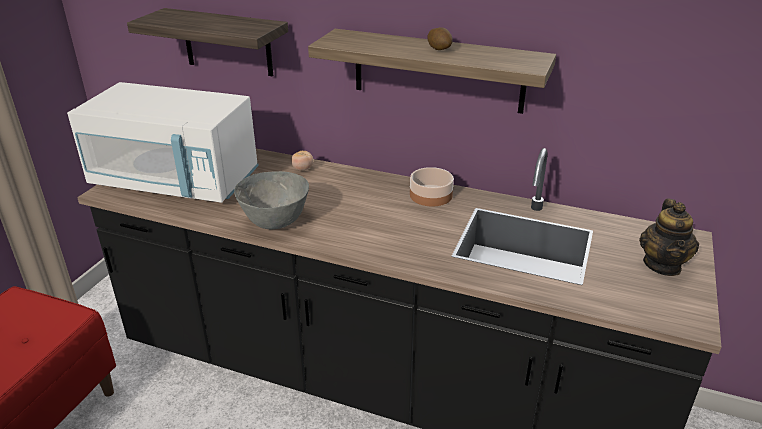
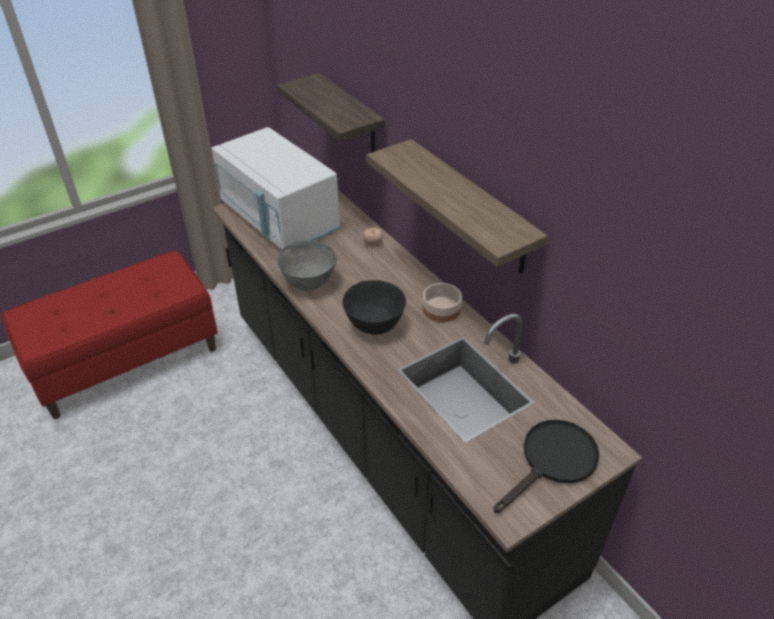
camera: 35 degrees right, 10 degrees up
potato [427,27,453,50] -> none
teapot [639,199,699,276] -> black frying pan [494,420,600,513]
none -> black bowl [342,280,406,335]

